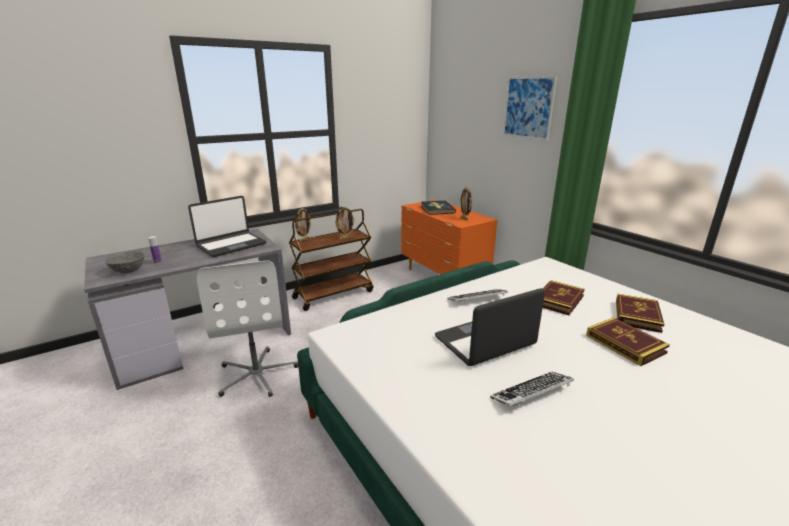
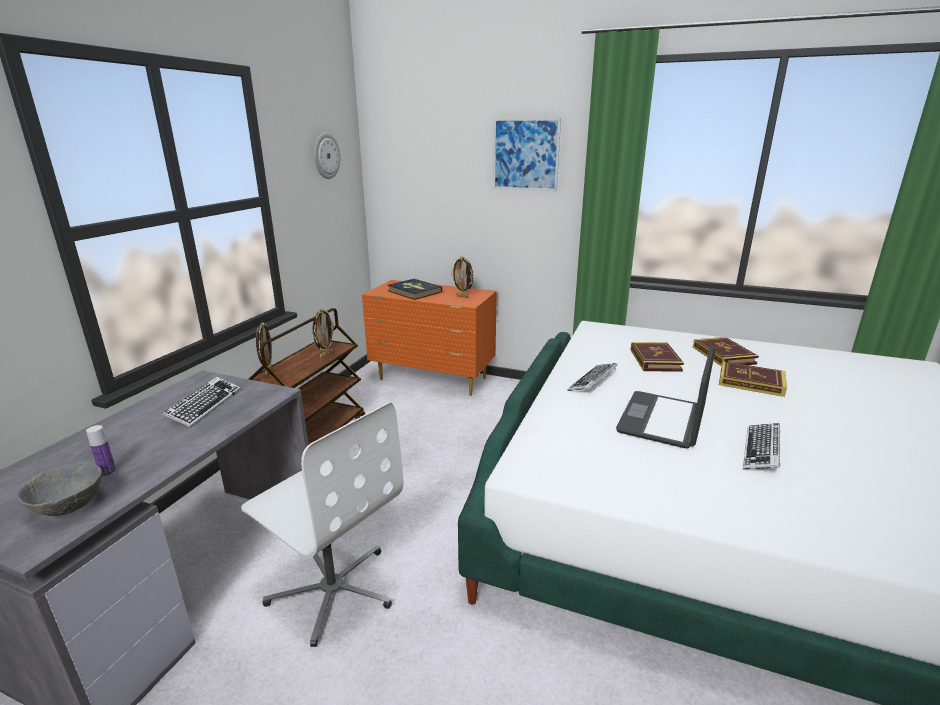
camera: 35 degrees left, 0 degrees up
laptop [188,196,266,257] -> keyboard [163,376,241,428]
none -> wall clock [314,133,340,179]

